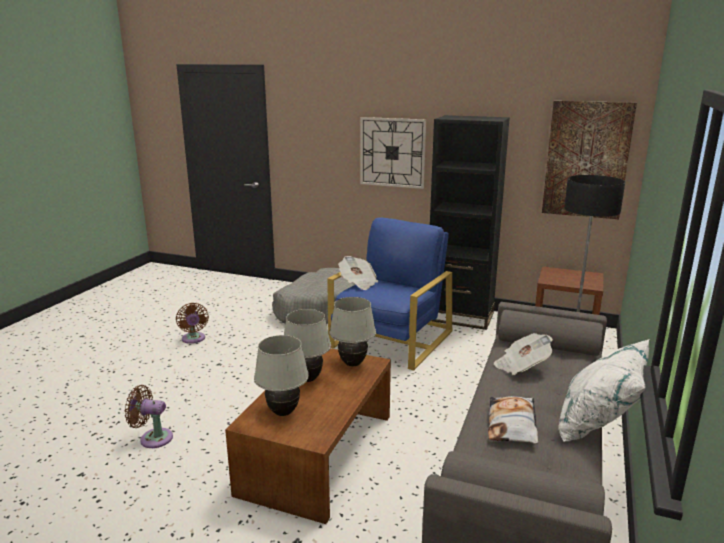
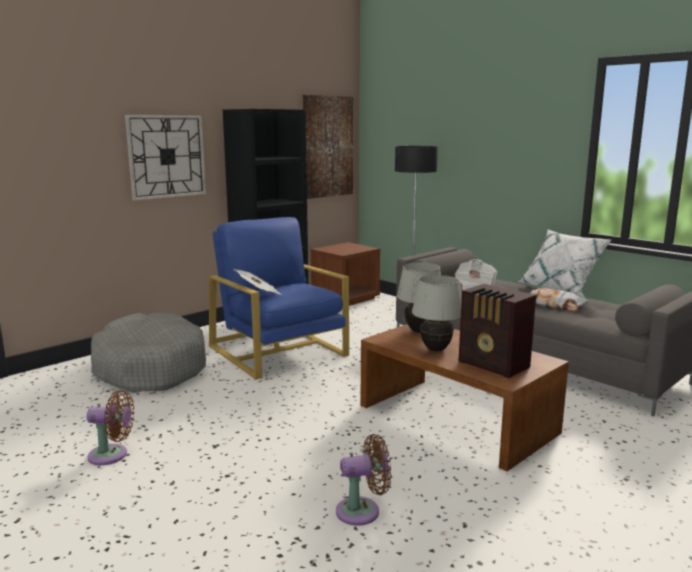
camera: 65 degrees left, 5 degrees down
brown fan [125,385,173,448] -> brown fan turned 135 degrees counterclockwise [336,434,391,526]
white table lamp [254,335,309,416] -> radio [459,284,536,378]

